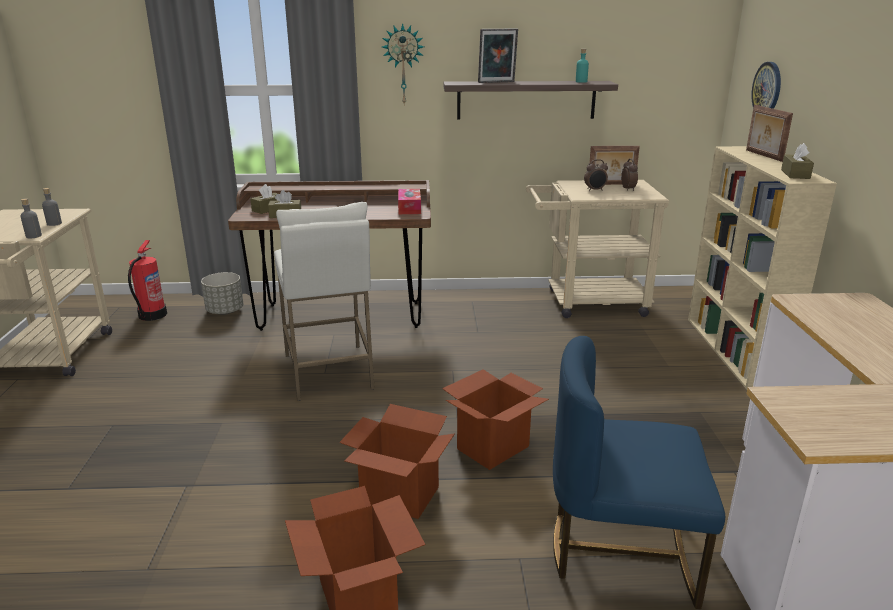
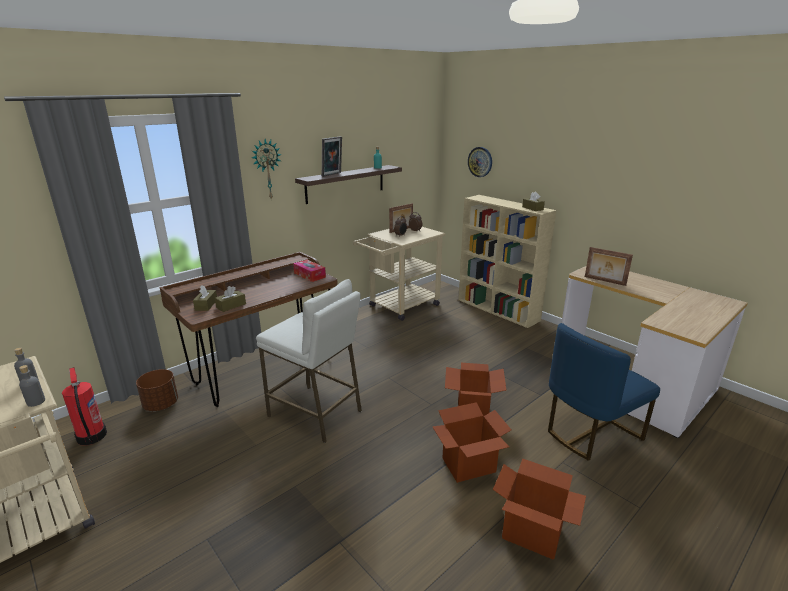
camera: 40 degrees left, 0 degrees up
grey planter [201,272,244,315] -> brown planter [136,369,178,411]
picture frame [746,105,793,162] -> picture frame moved to [585,247,633,286]

